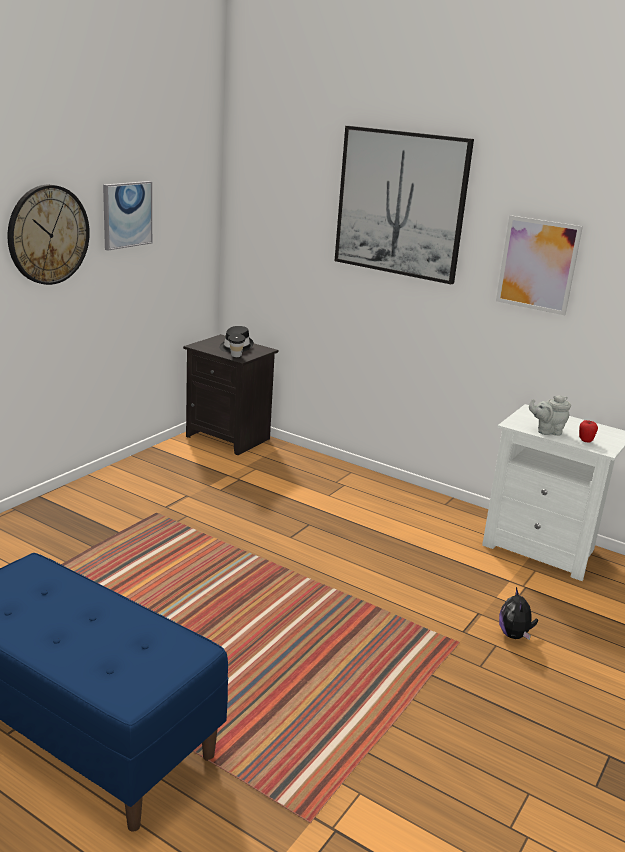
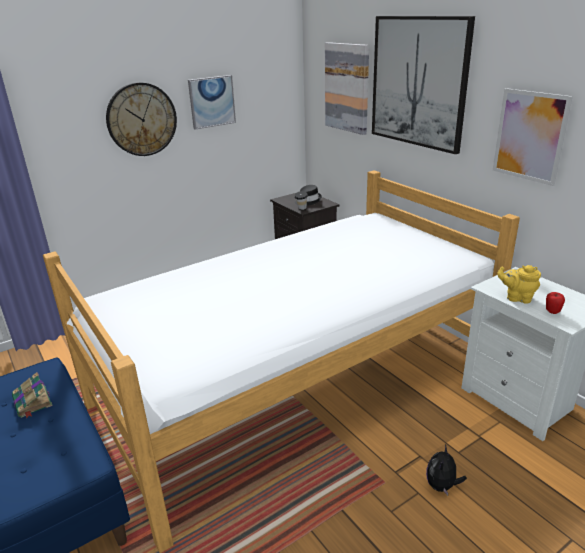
camera: 25 degrees right, 5 degrees up
grey teapot [529,395,571,436] -> yellow teapot [497,265,541,304]
none -> book [12,372,53,418]
none -> bed [43,170,520,553]
none -> picture [325,42,369,135]

